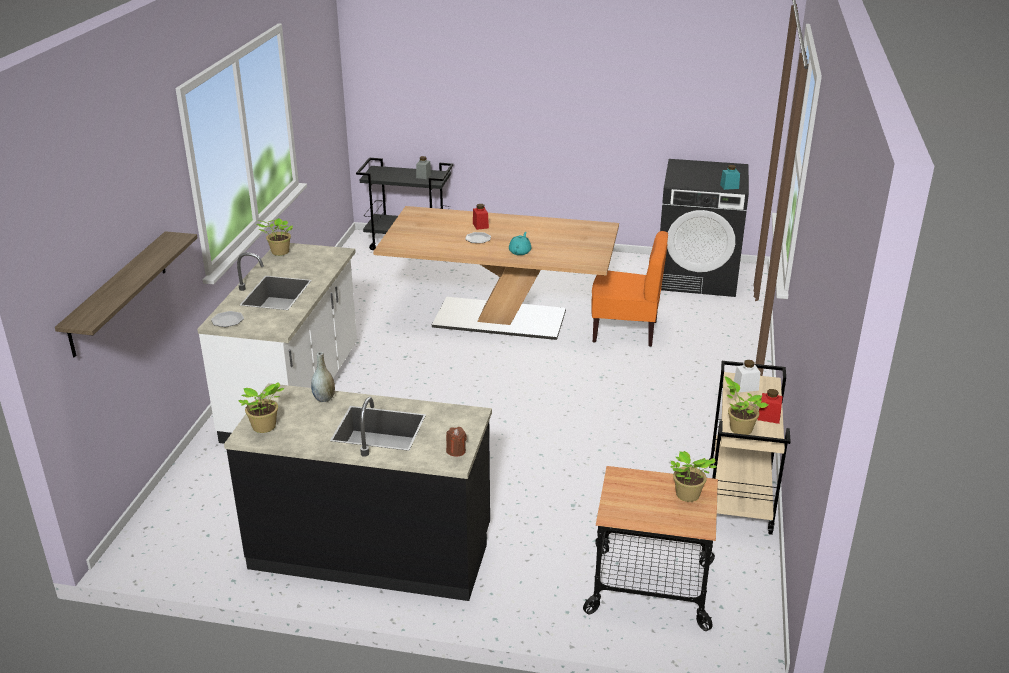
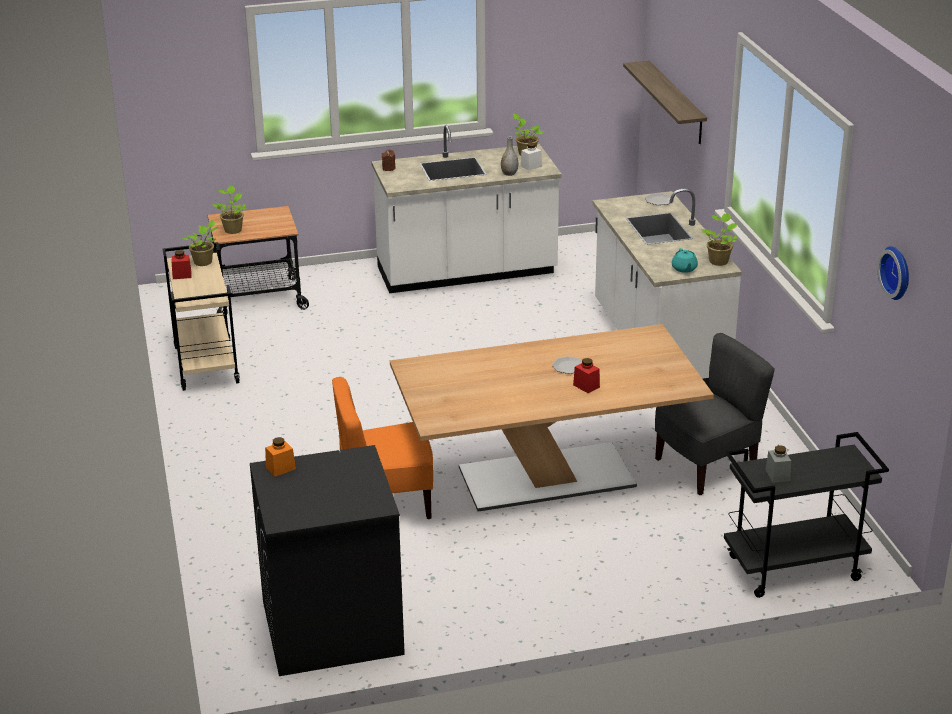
camera: 155 degrees right, 0 degrees up
black counter [224,383,492,601] -> white counter [371,125,562,293]
turquoise teapot [509,232,531,255] -> turquoise teapot moved to [672,248,698,273]
turquoise jar [720,165,740,190] -> orange jar [265,437,296,477]
white jar [734,360,760,392] -> white jar moved to [521,143,542,171]
none -> grey chair [655,333,775,495]
none -> wall clock [877,246,909,300]

